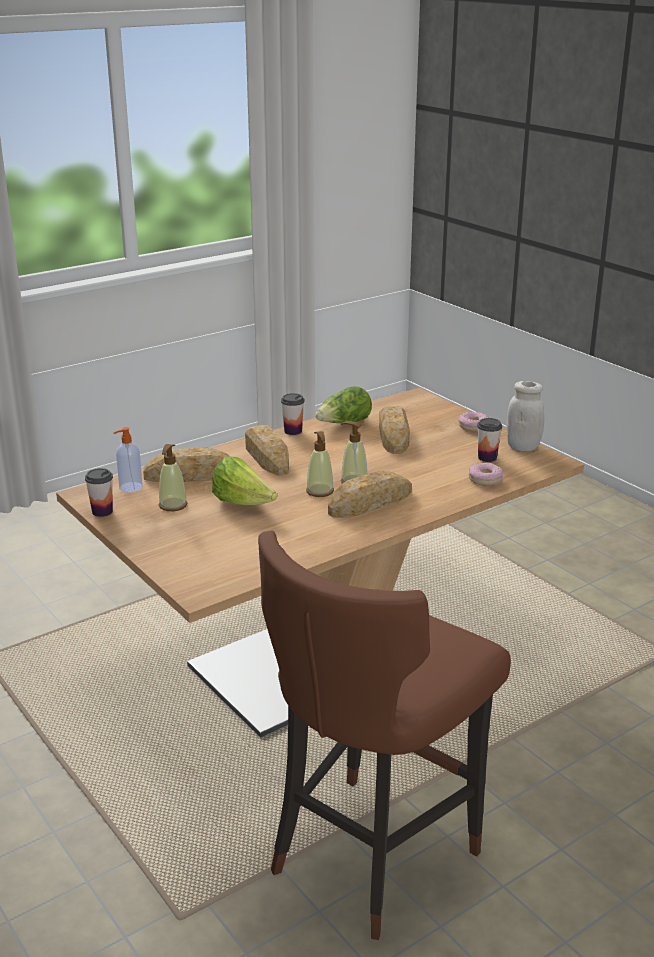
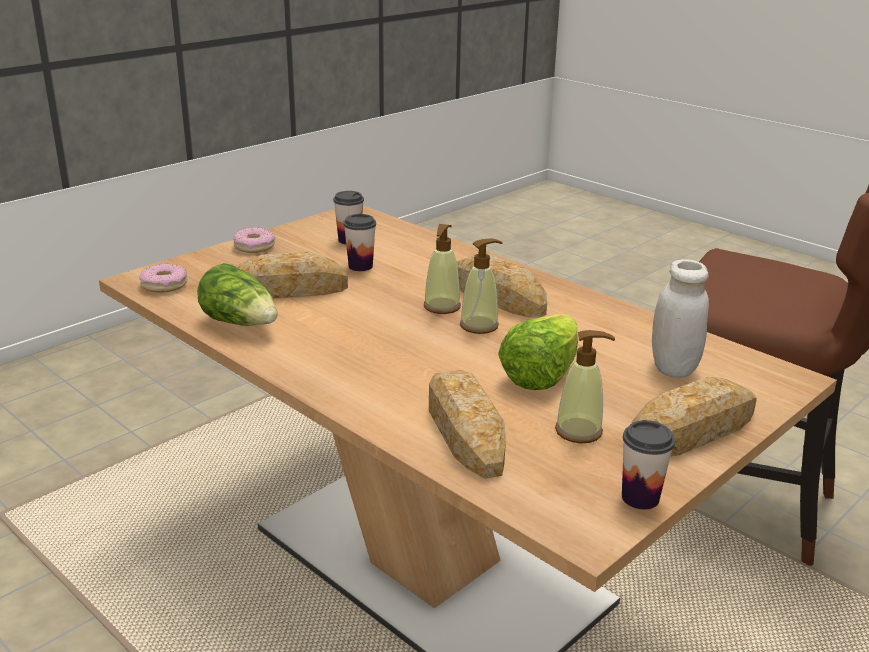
camera: 100 degrees left, 0 degrees up
soap dispenser [114,427,143,492] -> none
bread [245,425,289,476] -> bread moved to [631,377,757,456]
cup [281,393,305,435] -> cup moved to [343,214,376,271]
donut [469,463,503,486] -> donut moved to [139,264,188,293]
white jar [506,381,544,451] -> white jar moved to [652,259,709,378]

